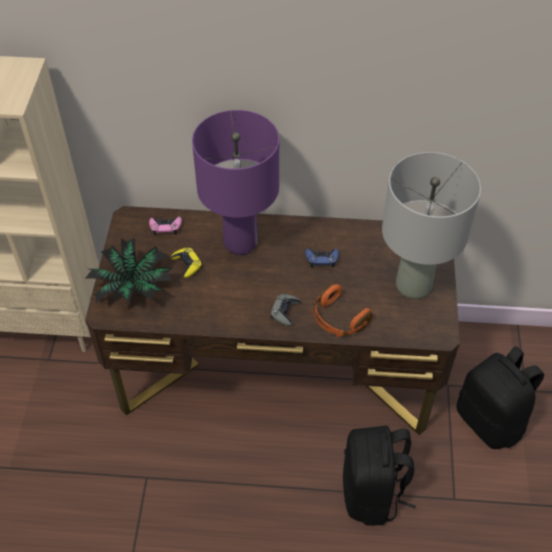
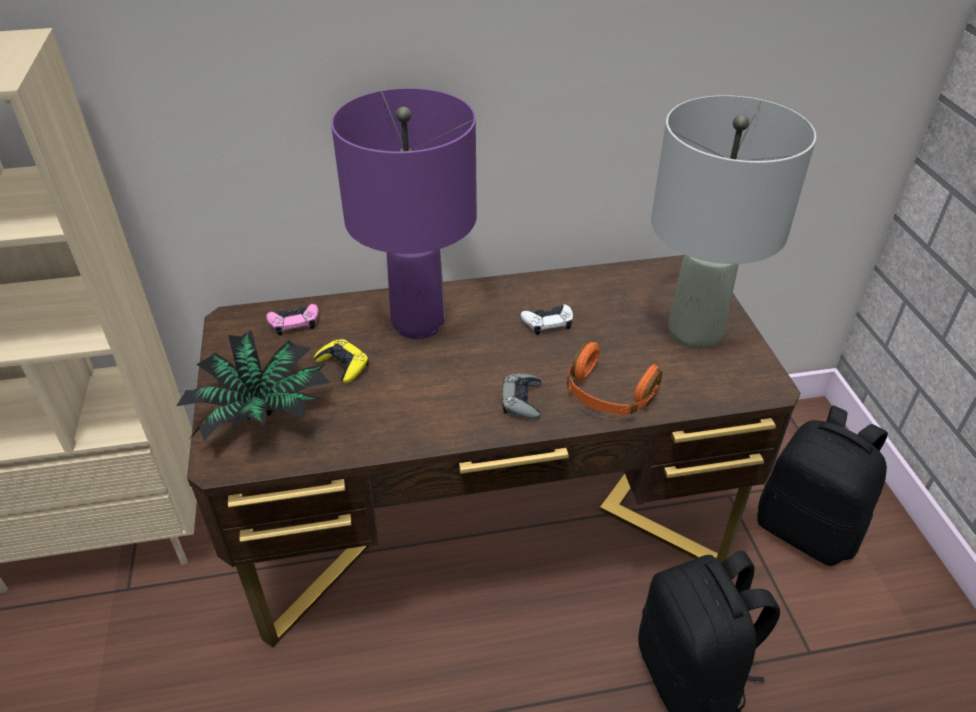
camera: 15 degrees left, 10 degrees down
blue game controller [305,248,339,267] -> white game controller [521,304,573,335]

